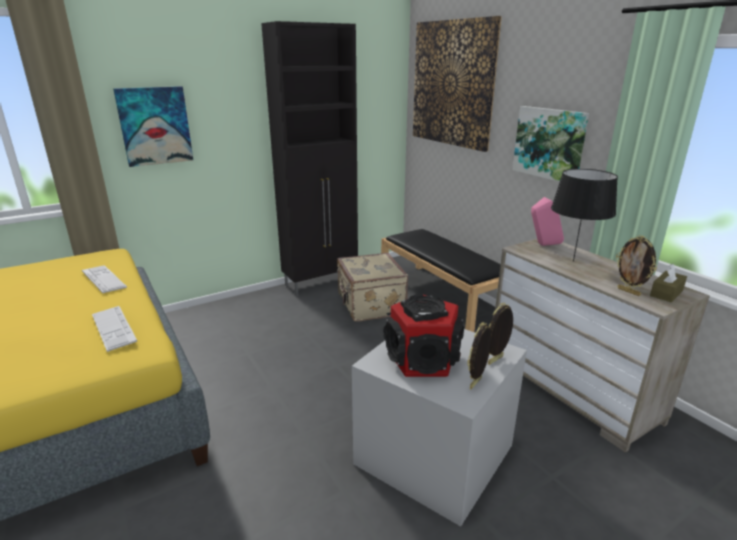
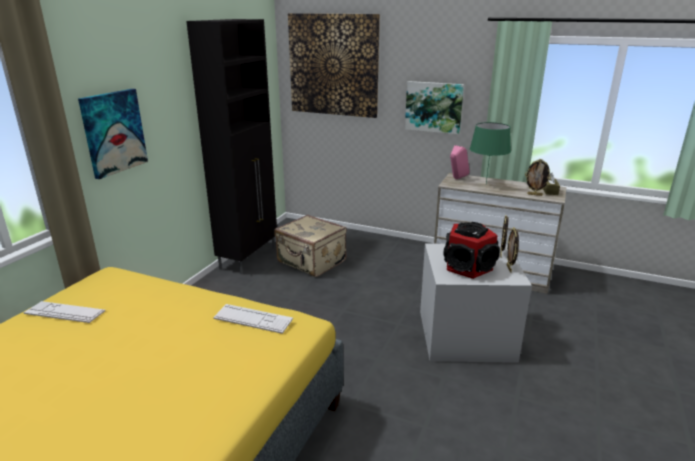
camera: 35 degrees left, 0 degrees up
keyboard [82,265,127,293] -> keyboard moved to [23,301,105,323]
black bench [381,229,501,332] -> none
black table lamp [551,169,618,261] -> green table lamp [470,122,511,183]

